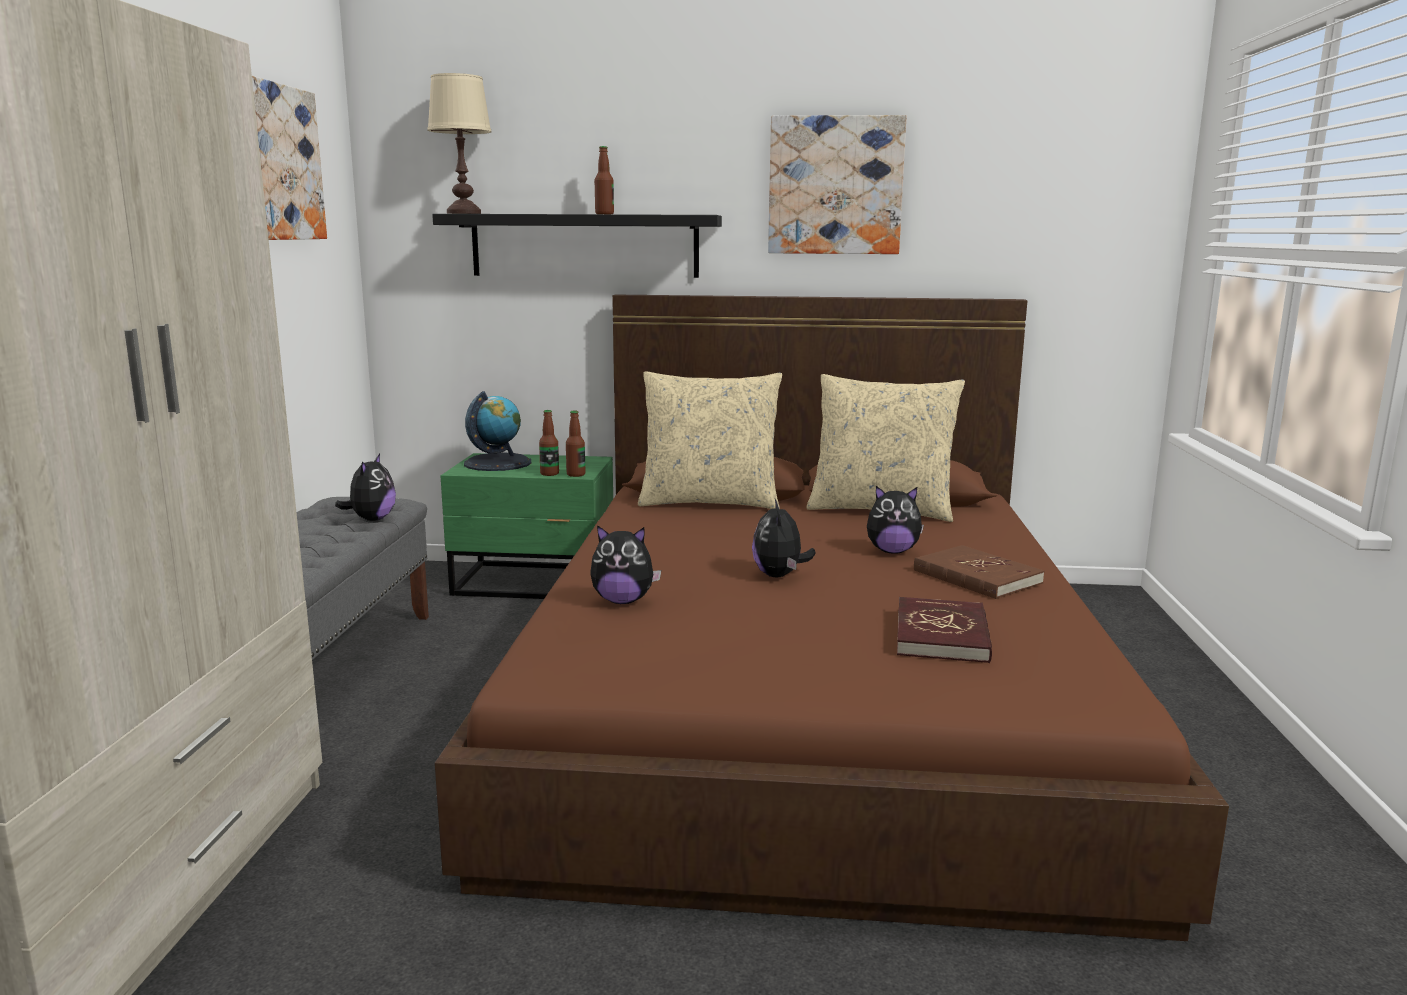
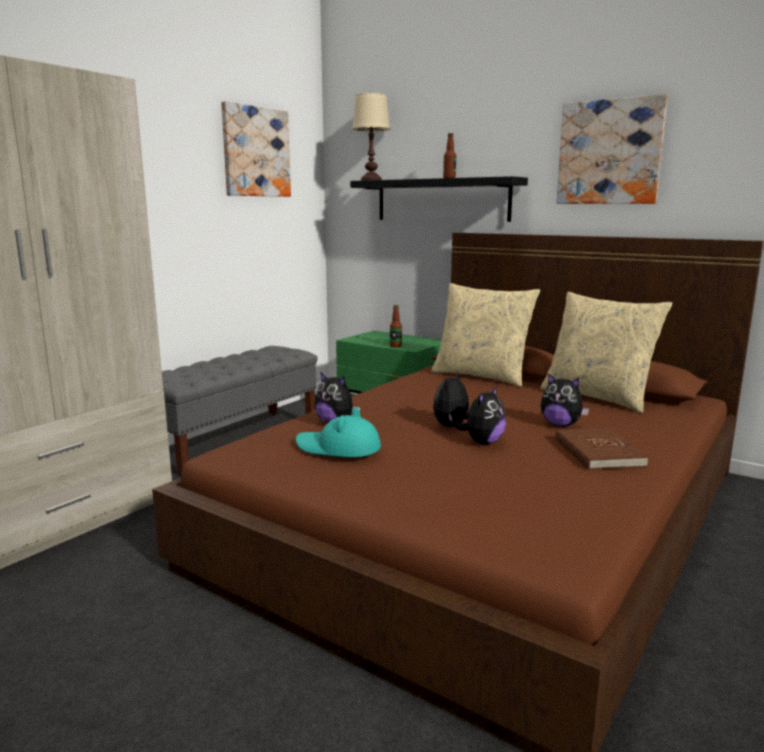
camera: 30 degrees right, 0 degrees up
plush toy [335,454,396,521] -> plush toy moved to [454,386,506,445]
globe [464,391,532,471] -> none
bottle [566,411,586,477] -> none
red book [897,597,992,663] -> none
none -> turquoise hat [296,407,381,457]

